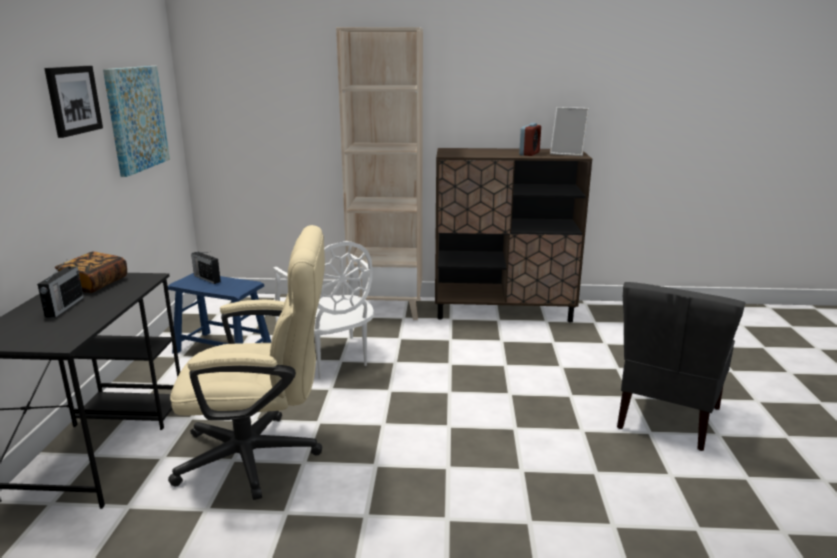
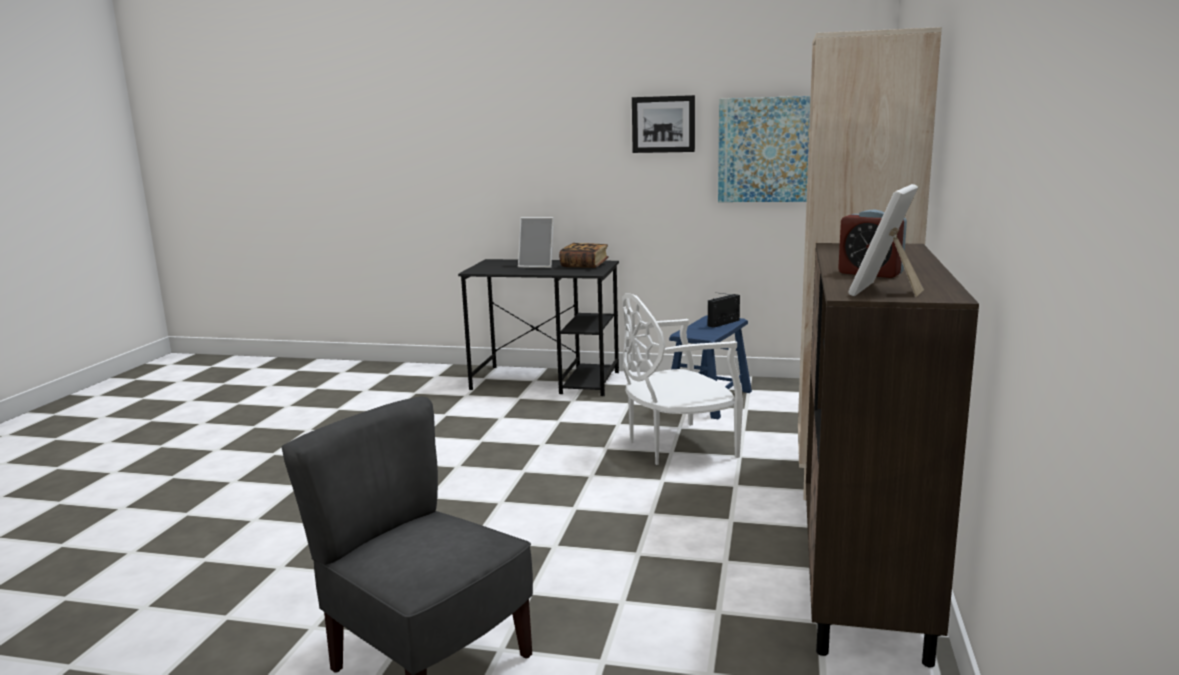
camera: 100 degrees right, 5 degrees down
radio [37,261,84,318] -> picture frame [518,217,554,268]
beige office chair [168,225,325,500] -> none

